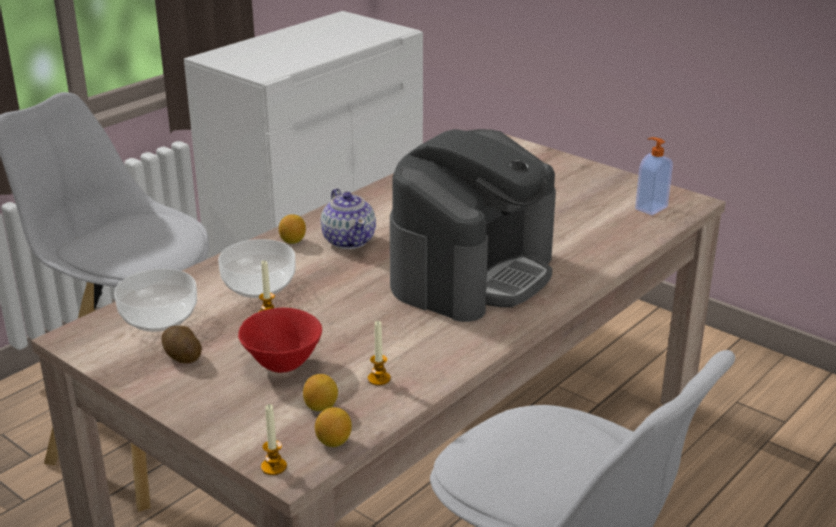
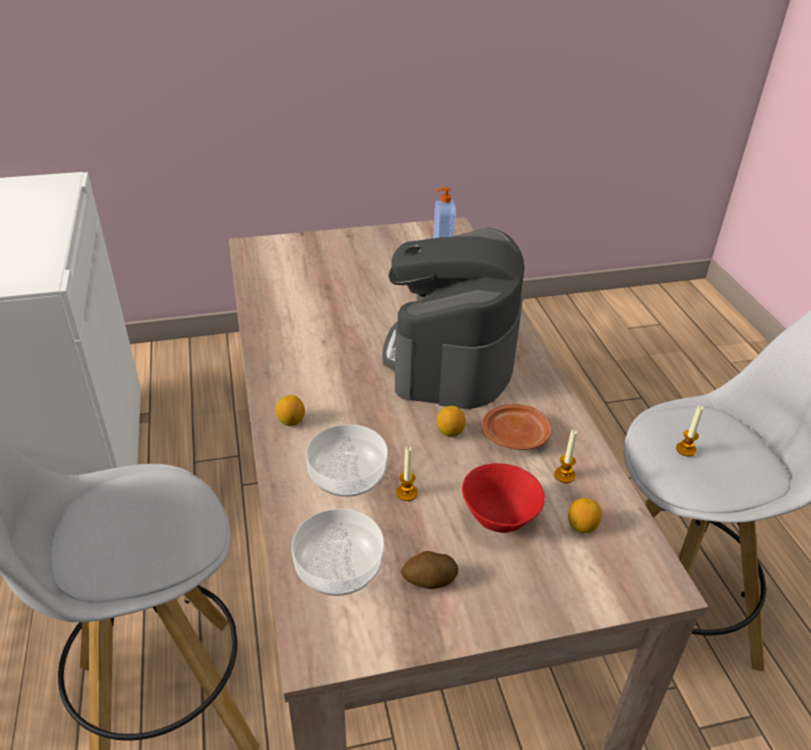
camera: 55 degrees left, 10 degrees up
candle [261,404,287,475] -> candle moved to [676,405,703,456]
lemon [315,407,352,447] -> lemon moved to [437,406,466,437]
teapot [321,188,376,249] -> none
coffee machine [390,129,556,322] -> coffee machine turned 150 degrees counterclockwise [382,228,525,409]
none -> brown plate [482,404,552,450]

